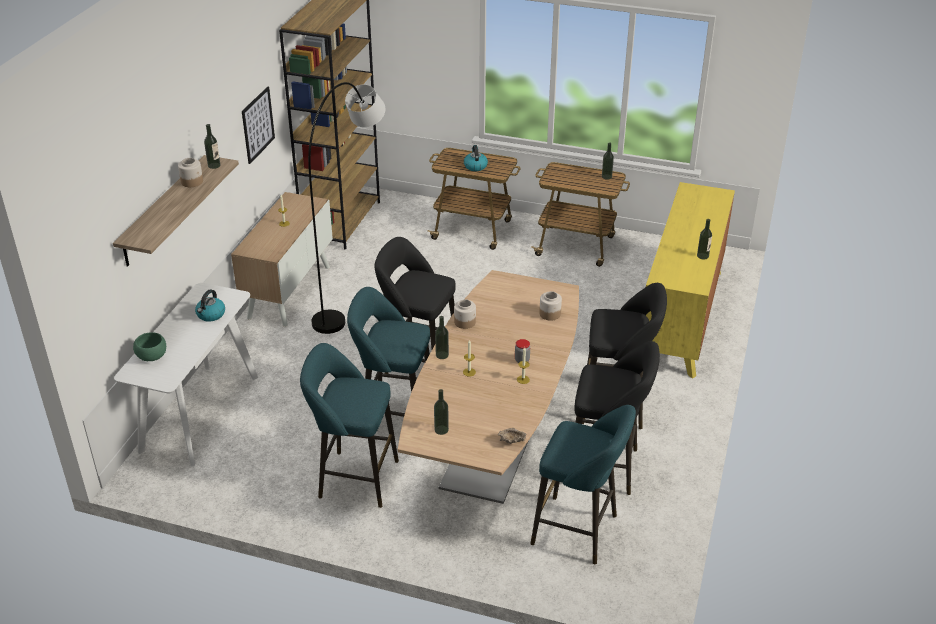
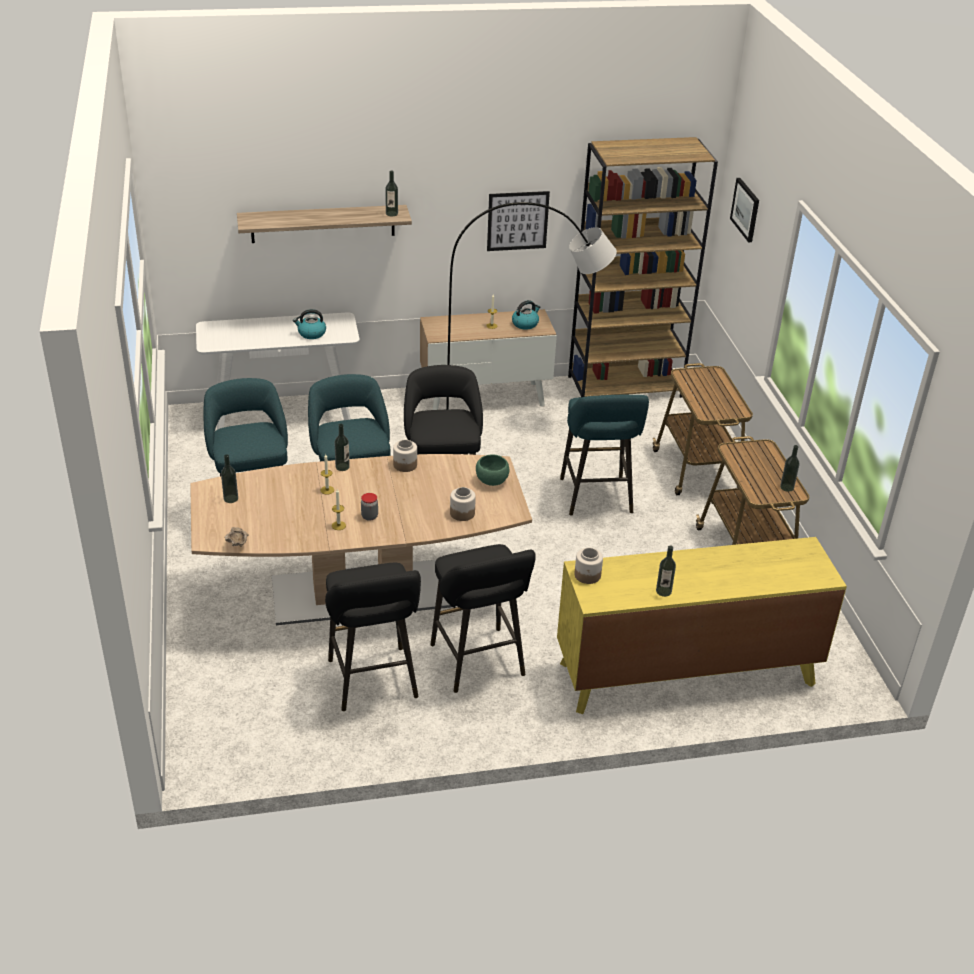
camera: 60 degrees right, 0 degrees up
green bowl [133,332,166,361] -> green bowl moved to [476,454,509,486]
jar [178,158,203,187] -> jar moved to [574,548,603,584]
kettle [464,145,488,171] -> kettle moved to [512,300,540,330]
turquoise stool [530,405,636,564] -> turquoise stool moved to [560,395,649,515]
none -> picture [730,178,759,242]

